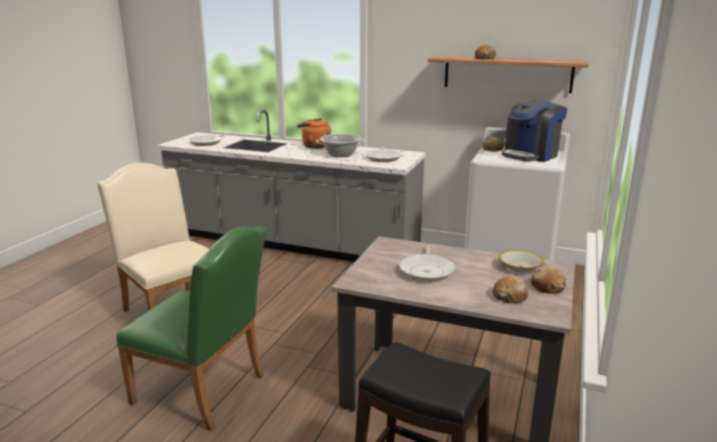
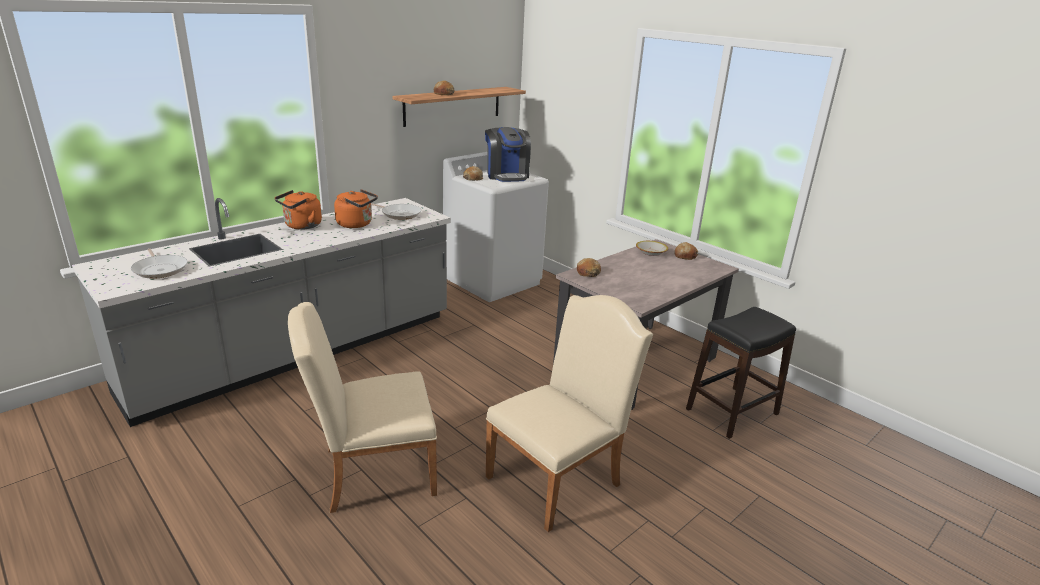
camera: 65 degrees left, 5 degrees up
green chair [116,226,267,431] -> beige chair [486,295,653,532]
cooking pot [316,134,366,157] -> orange kettle [334,189,378,228]
frying pan [399,244,455,282] -> none
bread [493,275,528,304] -> bread moved to [577,258,601,277]

